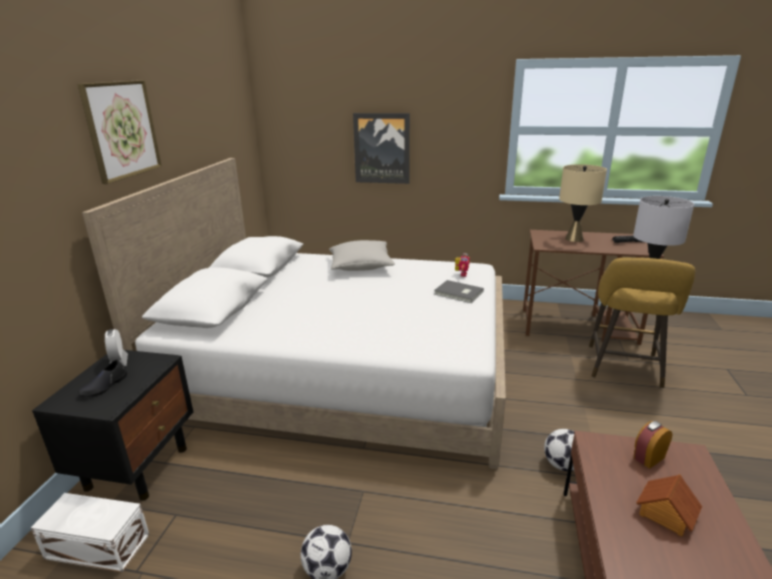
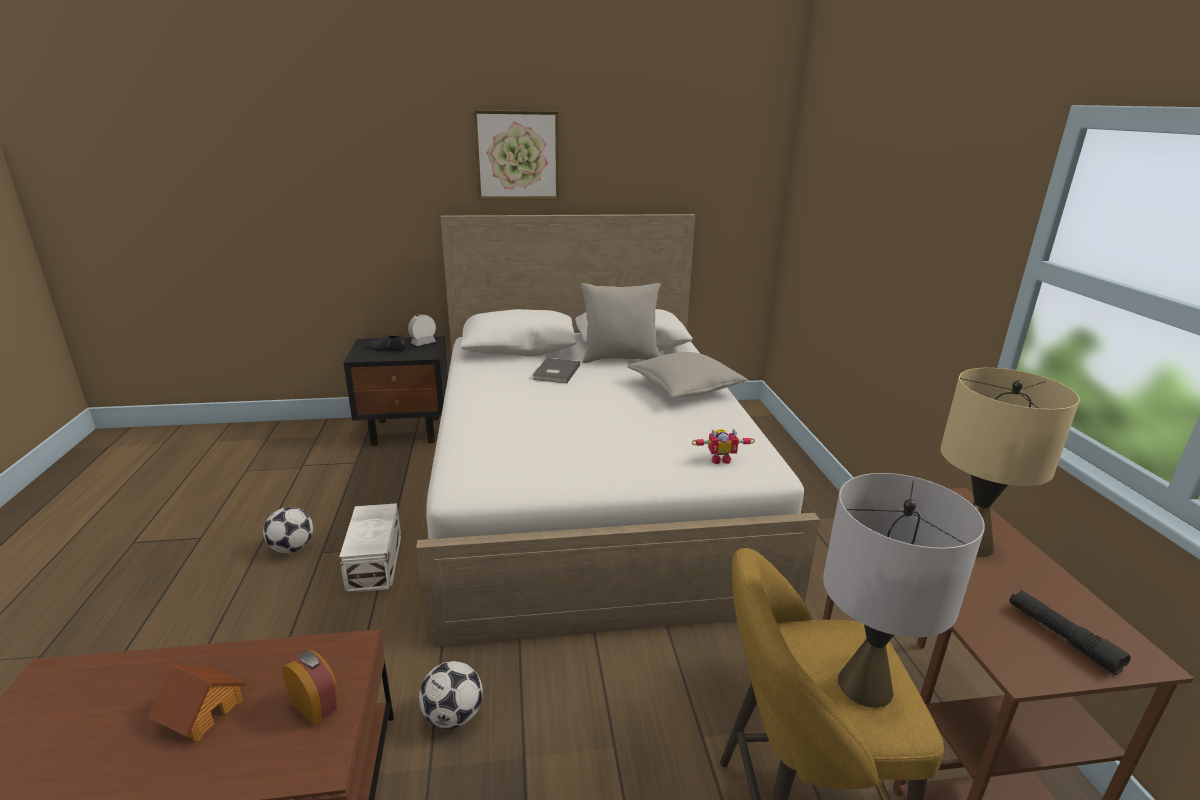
camera: 70 degrees right, 0 degrees up
white storage box [31,493,149,573] -> white storage box moved to [339,503,401,593]
picture [353,113,410,184] -> none
grey book [434,280,484,303] -> grey book moved to [532,358,580,383]
none -> grey pillow [581,283,661,363]

